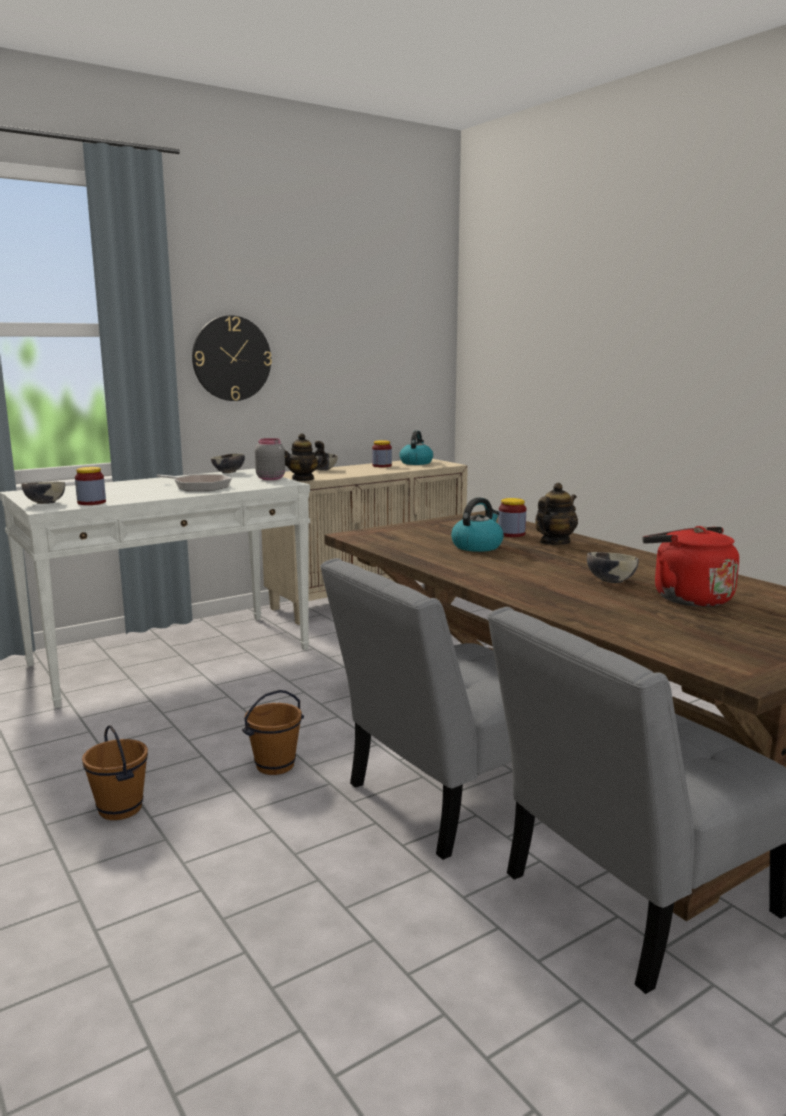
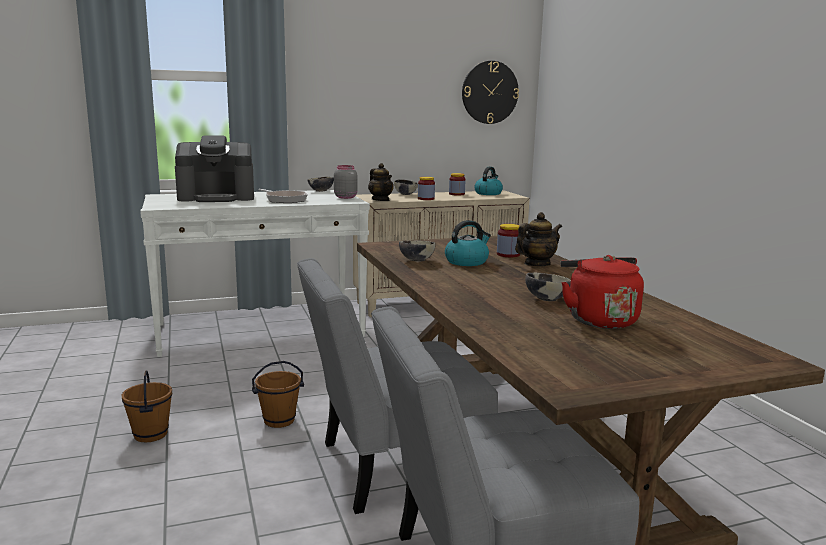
camera: 15 degrees right, 0 degrees up
bowl [21,482,65,504] -> bowl moved to [399,240,435,262]
jar [75,467,106,505] -> jar moved to [418,177,435,200]
wall clock [192,315,272,401] -> wall clock moved to [462,61,519,124]
teapot [284,433,328,481] -> teapot turned 120 degrees counterclockwise [368,163,394,201]
none -> coffee machine [175,135,254,202]

